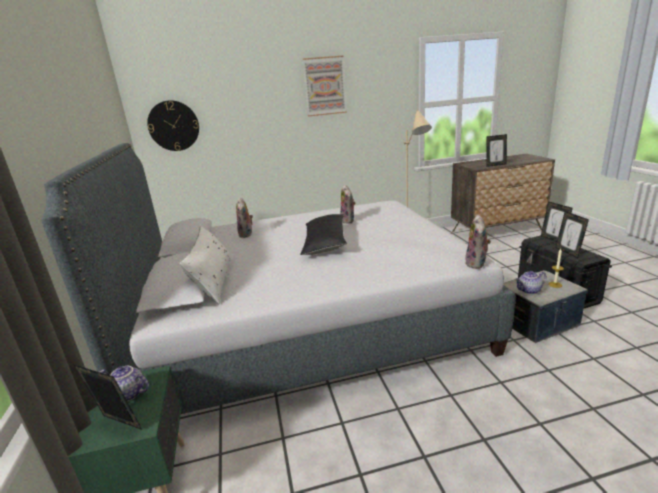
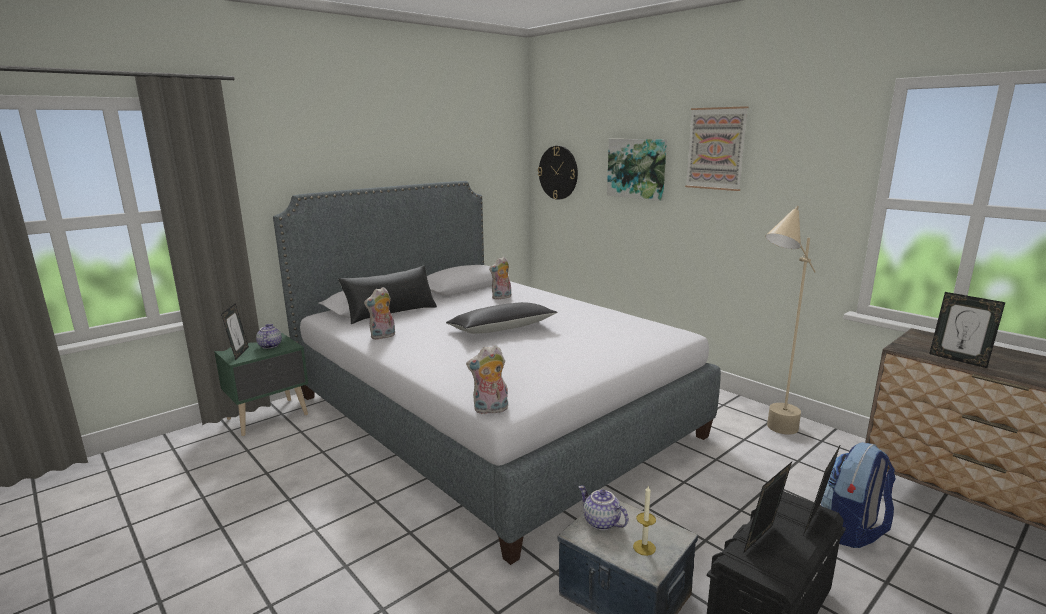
camera: 60 degrees right, 5 degrees down
white pillow [179,226,232,304] -> black pillow [338,265,437,324]
plush toy [340,185,356,224] -> plush toy moved to [364,287,395,340]
none -> picture [607,139,667,201]
none -> backpack [821,442,896,548]

